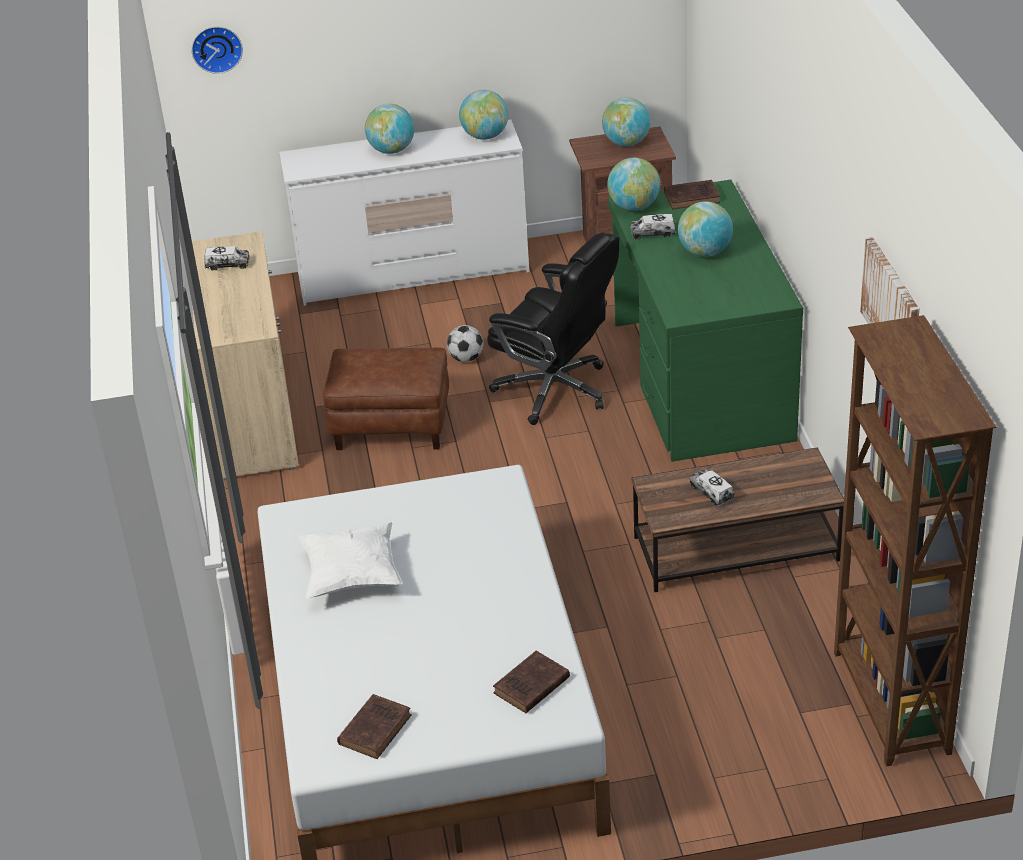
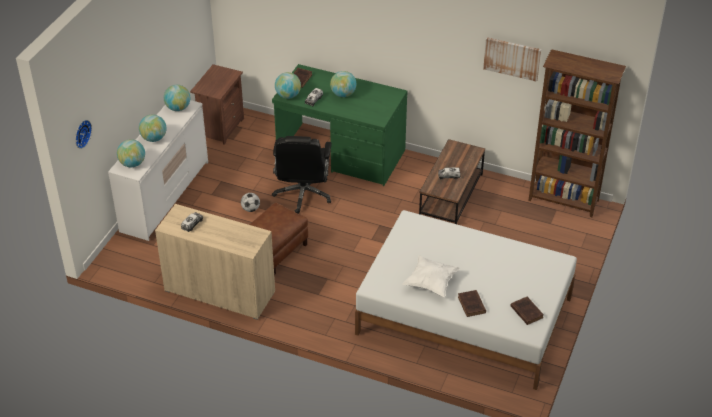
camera: 60 degrees left, 5 degrees up
black office chair [487,232,619,425] -> black office chair turned 120 degrees clockwise [272,136,332,214]
brown book [493,651,570,713] -> brown book moved to [458,290,486,317]
globe [602,97,650,146] -> globe moved to [117,139,145,167]

